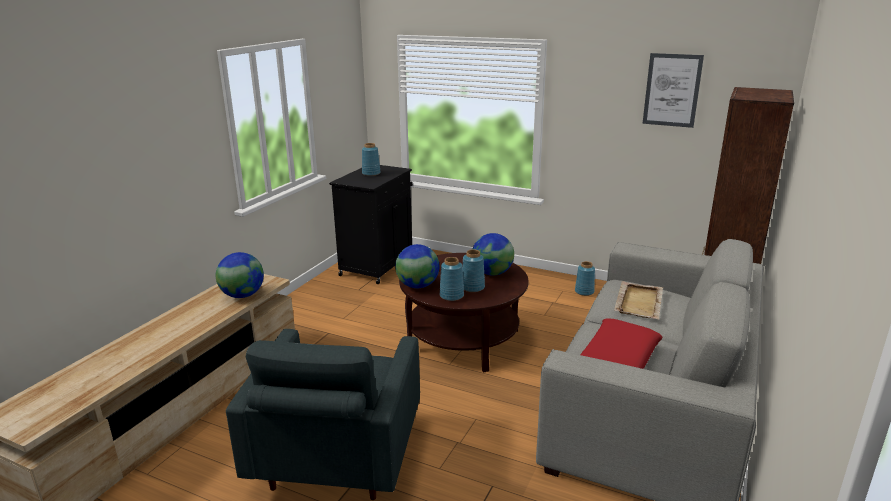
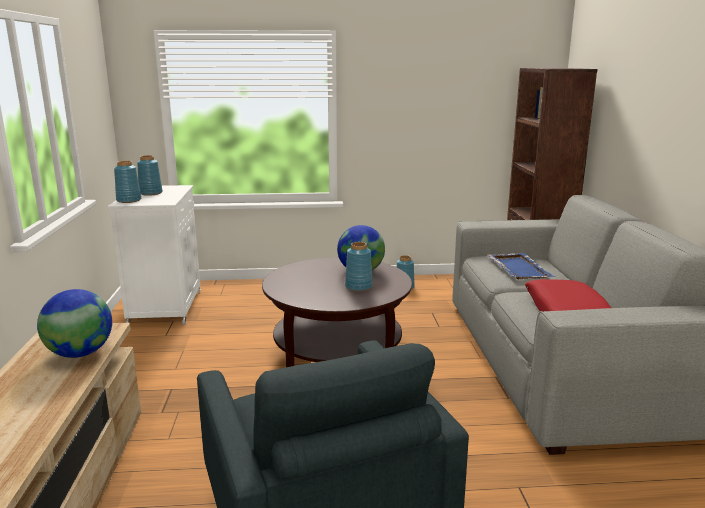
camera: 30 degrees left, 5 degrees down
black cabinet [329,165,413,284] -> white cabinet [108,185,201,325]
globe [395,244,439,288] -> none
blue vase [440,257,464,301] -> blue vase moved to [114,161,141,203]
beige tray [614,281,663,319] -> blue tray [487,253,556,279]
picture [642,53,704,128] -> none

